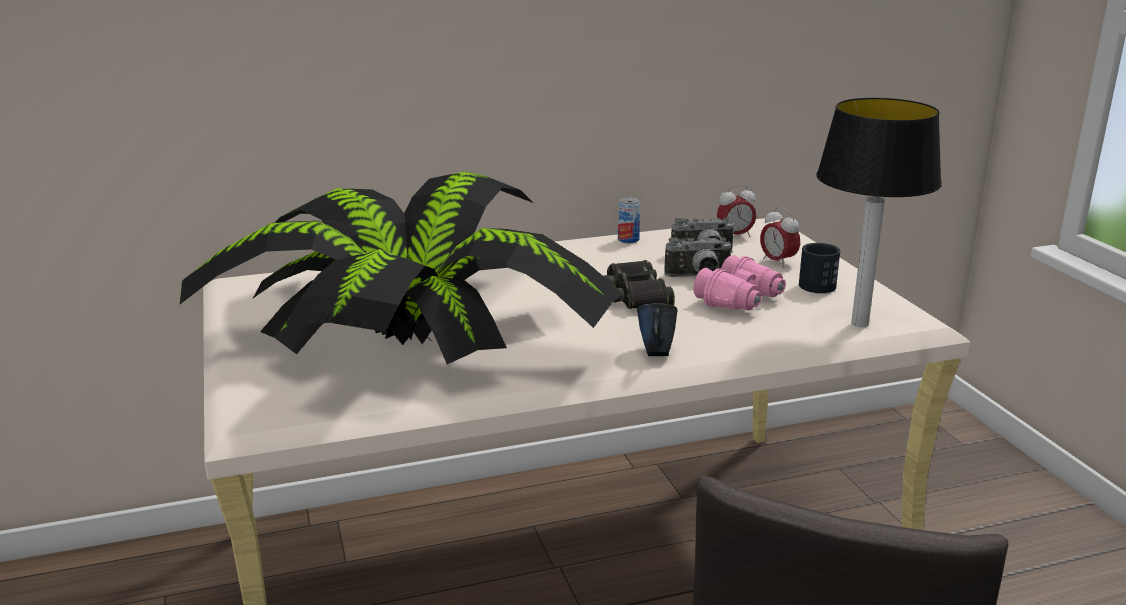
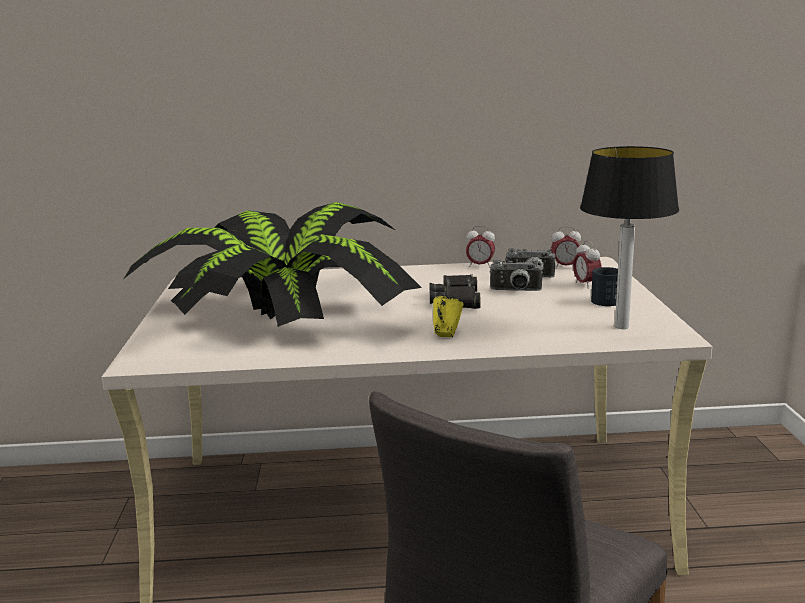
camera: 15 degrees right, 5 degrees down
can [618,197,641,243] -> alarm clock [466,226,495,268]
blue mug [637,303,677,356] -> yellow mug [433,296,464,337]
pink binoculars [693,255,786,311] -> none

